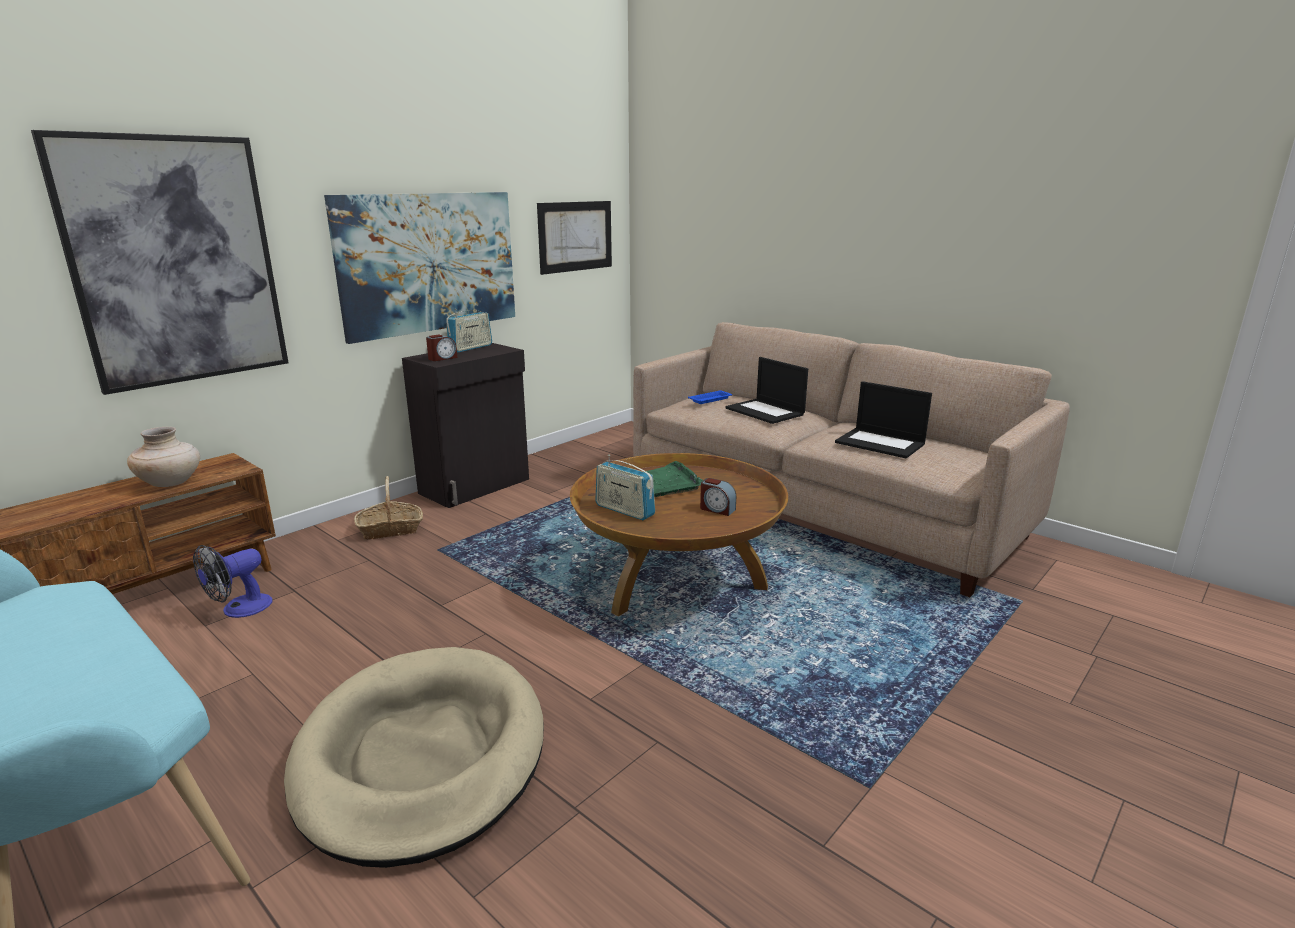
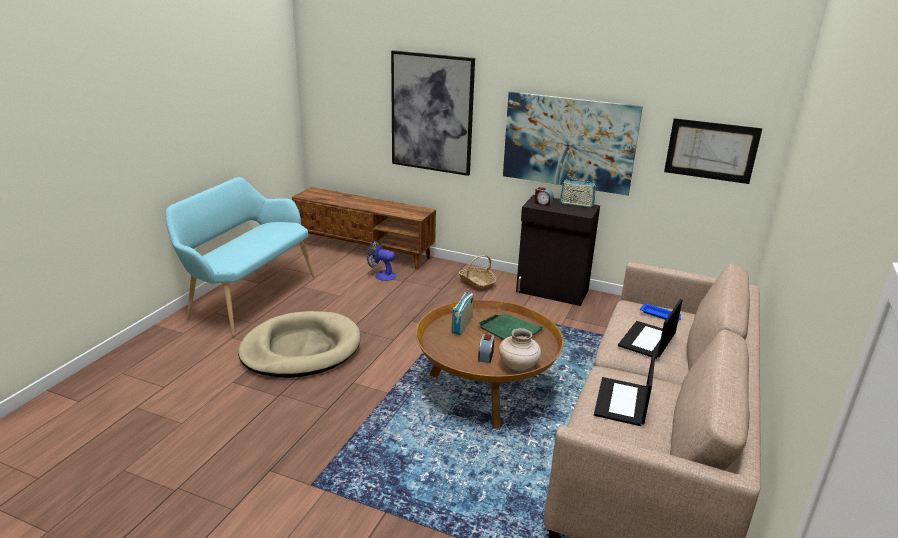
camera: 70 degrees right, 5 degrees up
beige vase [127,427,200,487] -> beige vase moved to [499,328,541,371]

